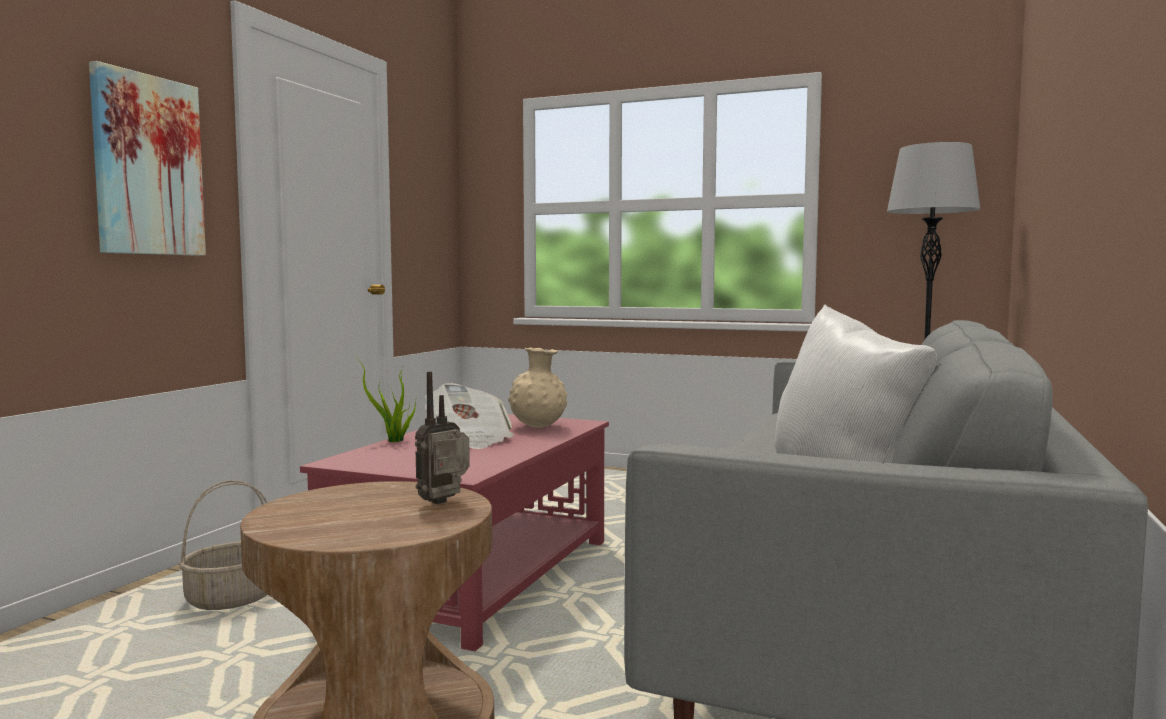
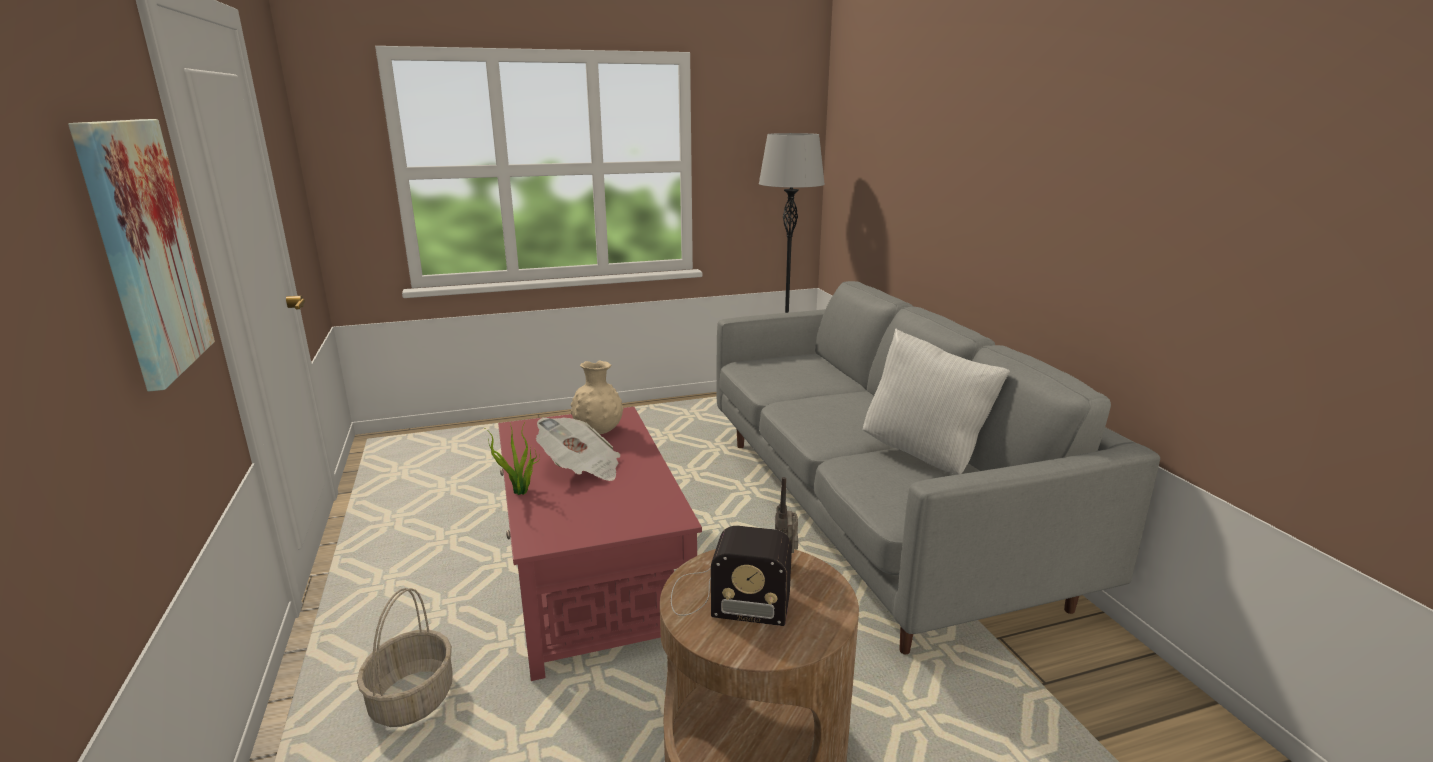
camera: 40 degrees left, 15 degrees up
none -> radio [671,526,792,626]

